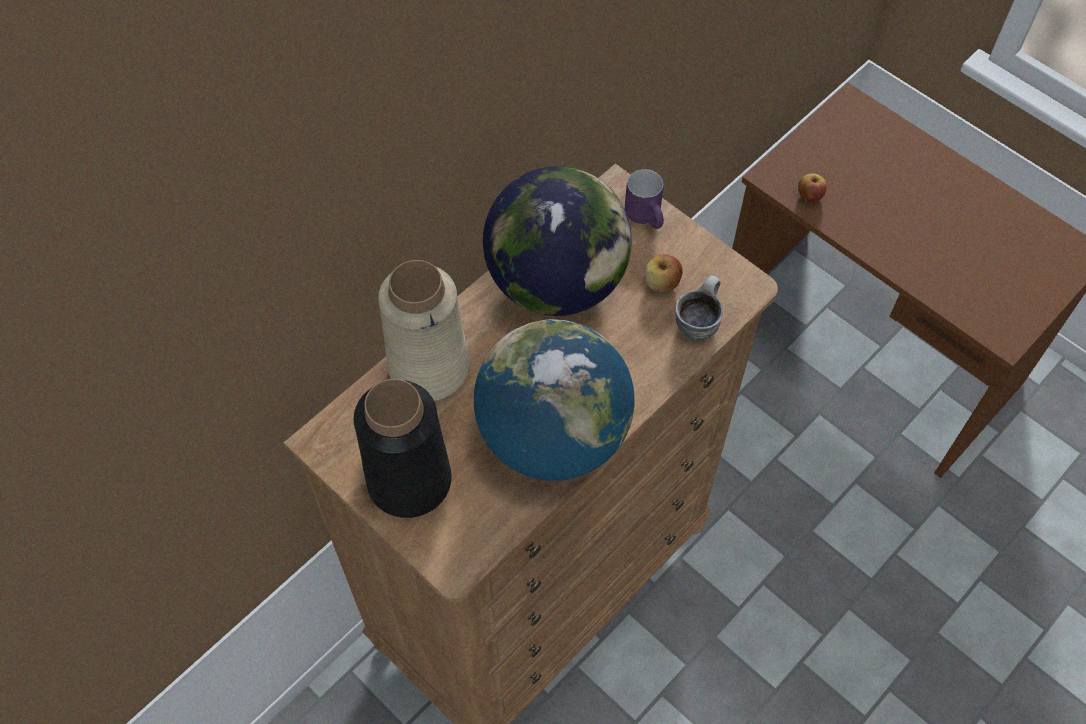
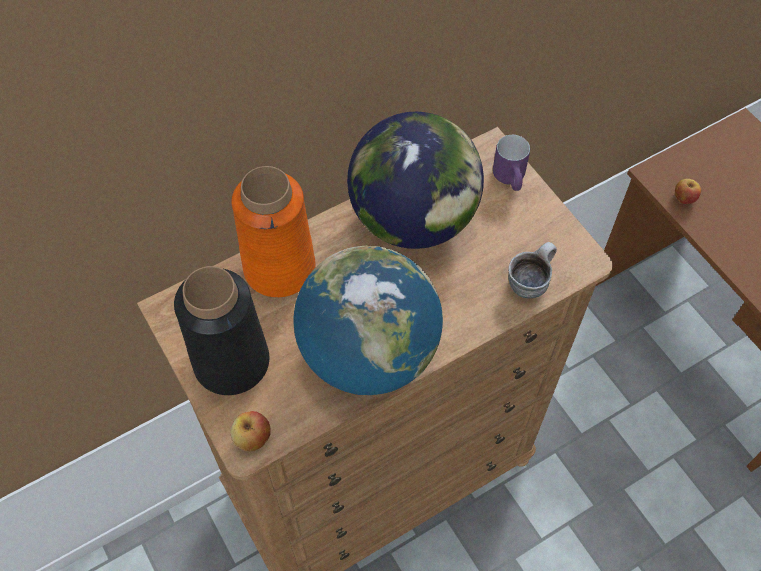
camera: 15 degrees right, 0 degrees up
beige vase [378,260,469,401] -> orange vase [232,166,316,297]
apple [645,254,683,293] -> apple moved to [230,411,271,452]

